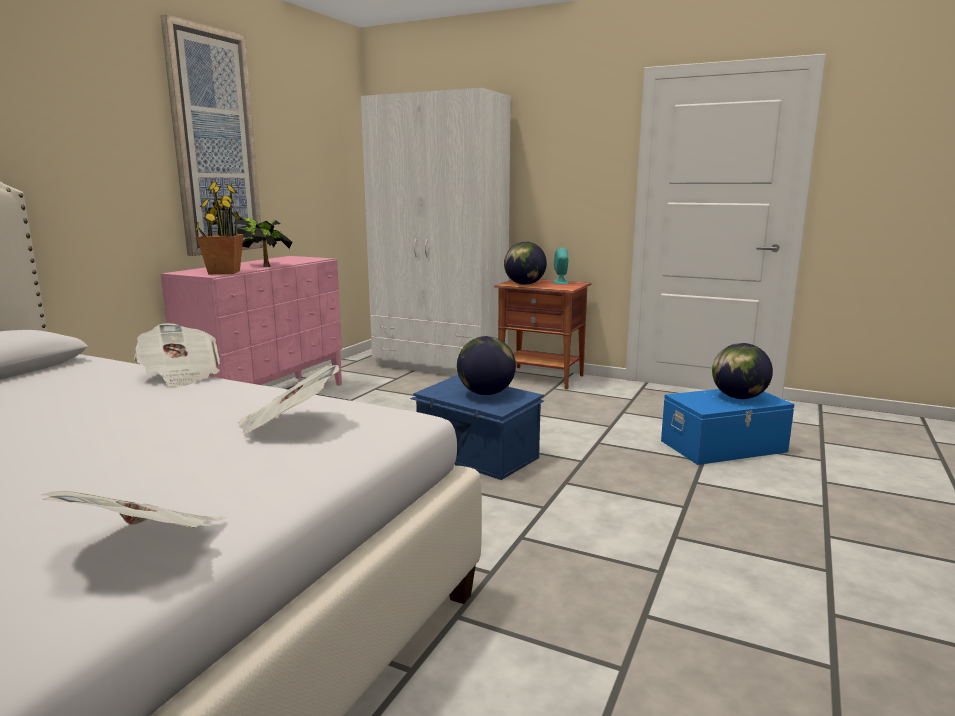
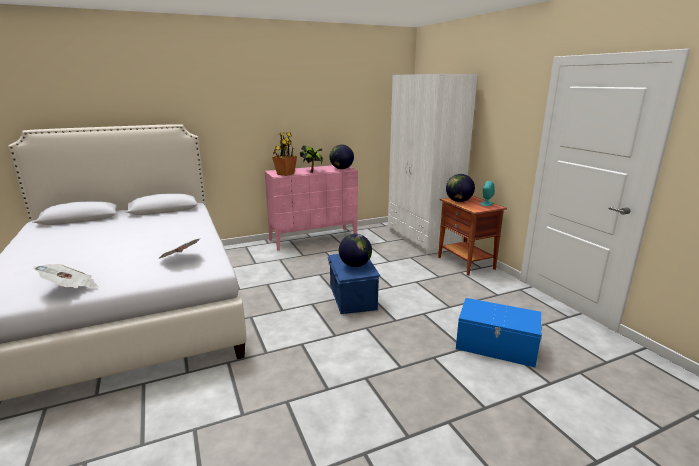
camera: 40 degrees right, 5 degrees up
newspaper [134,323,220,387] -> none
picture [160,14,263,256] -> none
globe [712,343,773,399] -> globe moved to [330,144,354,169]

